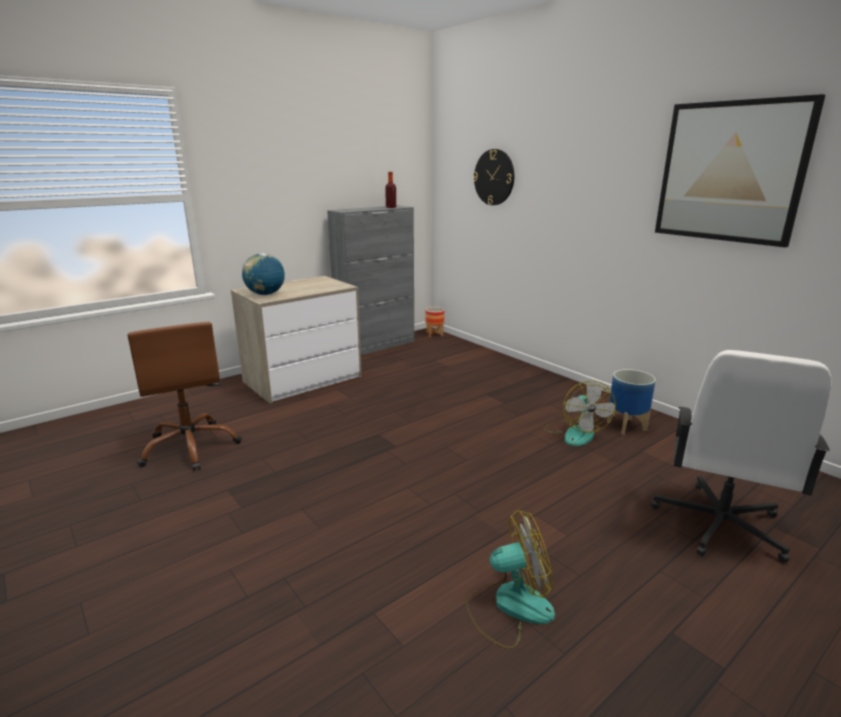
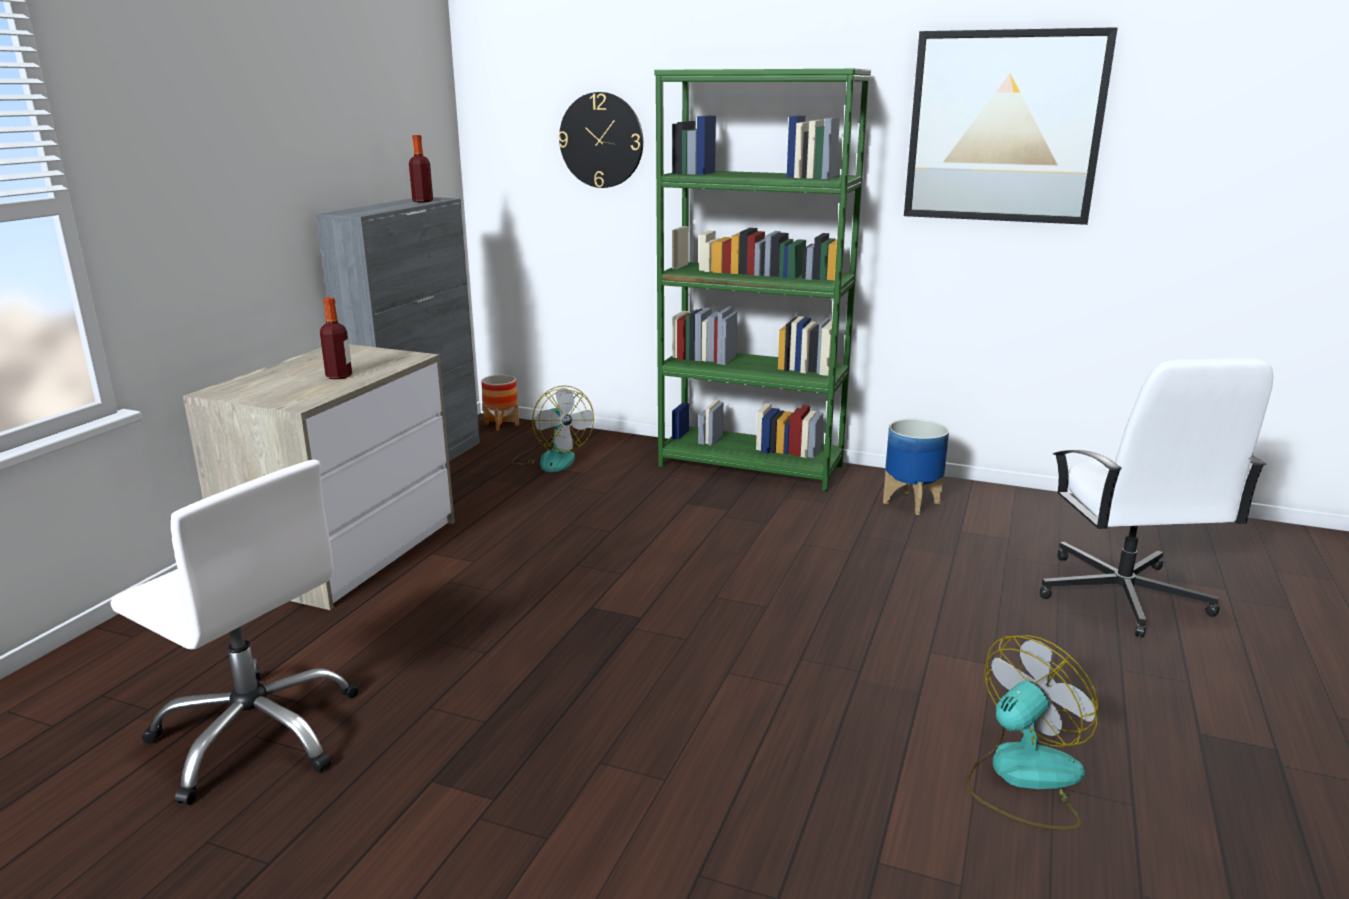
camera: 30 degrees left, 0 degrees up
brown office chair [128,322,242,471] -> white office chair [110,460,358,805]
globe [242,253,285,295] -> none
fan [544,381,616,446] -> fan moved to [512,386,594,472]
none -> bottle [320,297,352,379]
none -> green bookcase [654,69,871,492]

